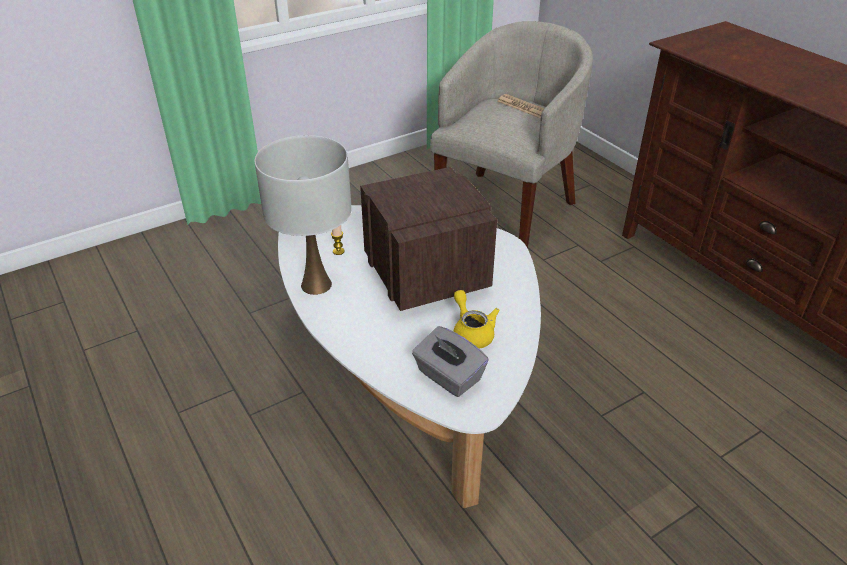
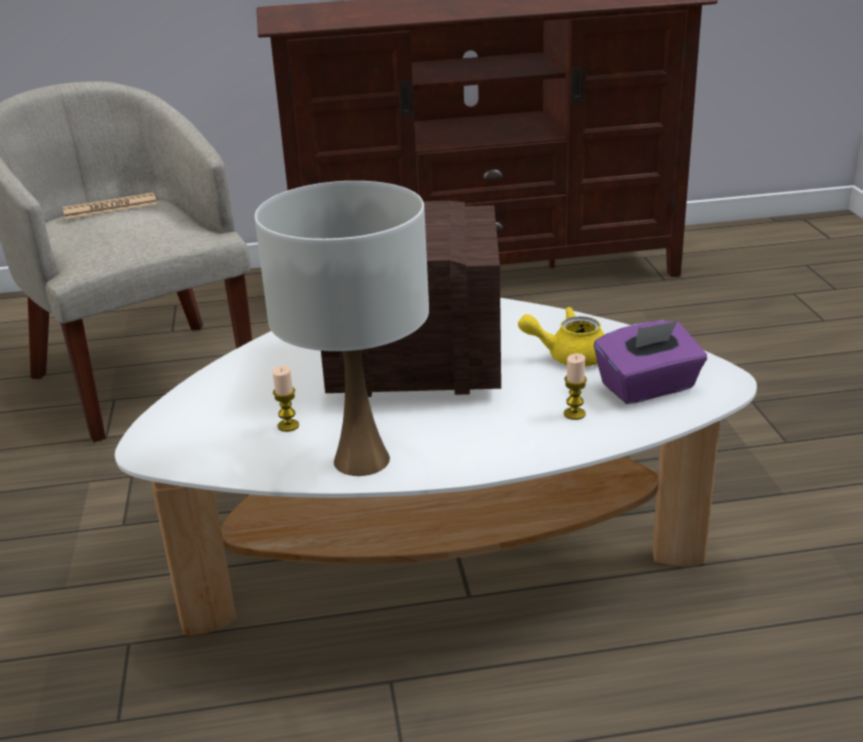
camera: 65 degrees left, 10 degrees down
grey tissue box [412,326,489,397] -> purple tissue box [594,320,707,404]
none -> candle [564,353,587,420]

